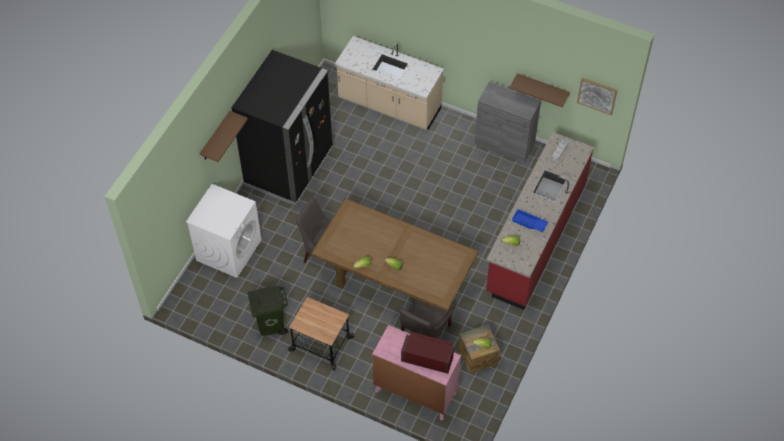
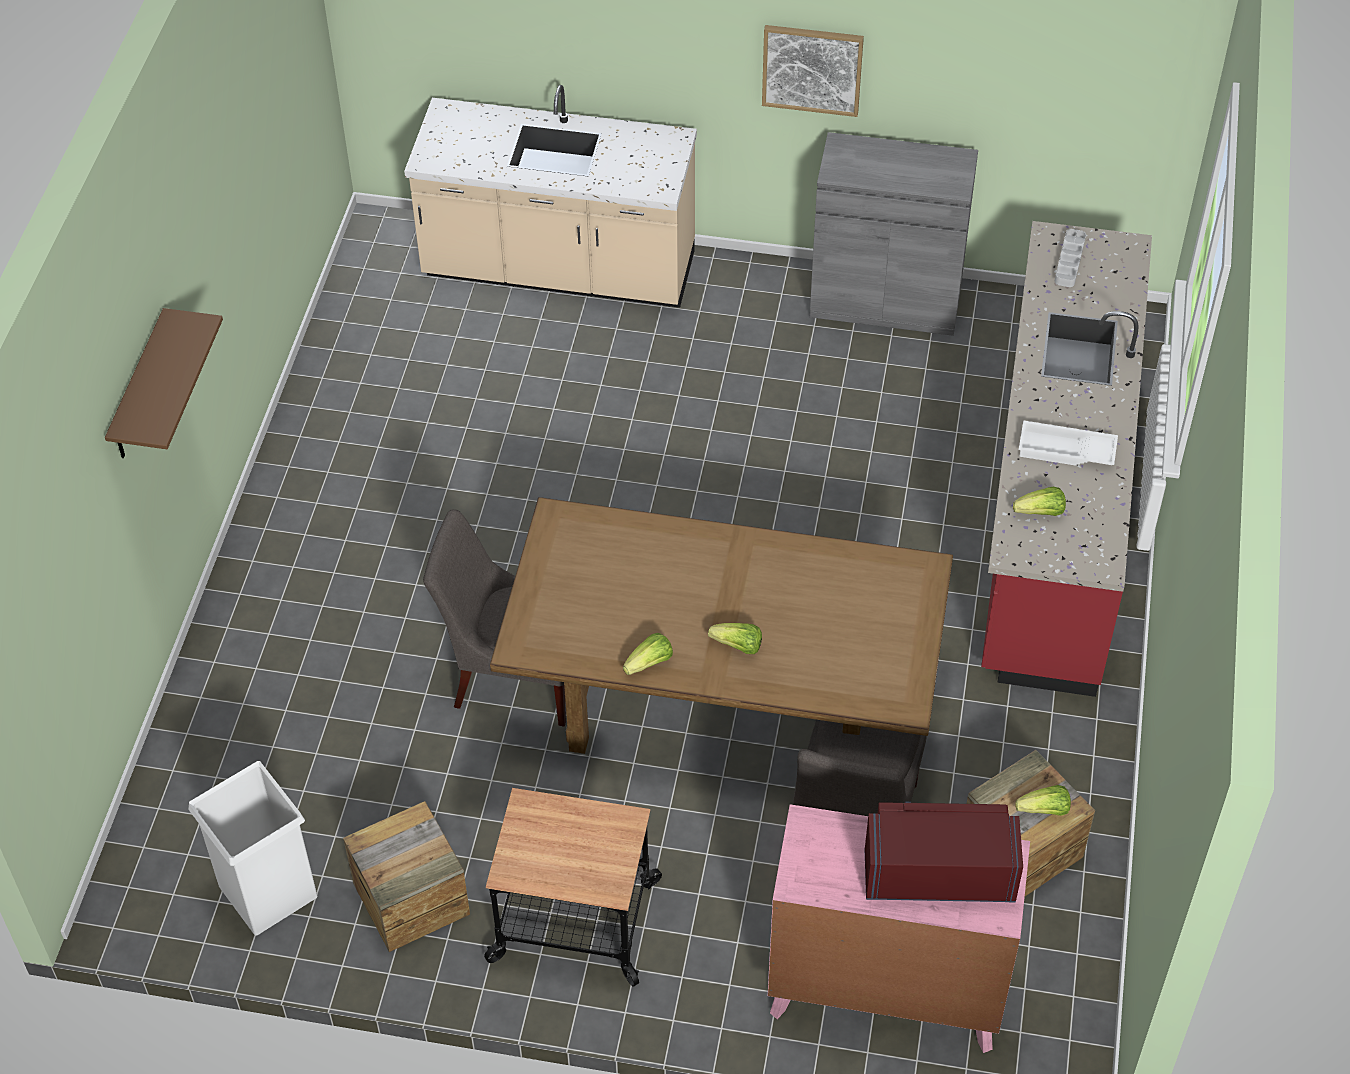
camera: 15 degrees left, 5 degrees down
white washing machine [186,184,262,278] -> none
black fridge [231,50,333,205] -> none
green trash can [248,286,288,336] -> crate [343,801,470,952]
brown shelf [509,73,570,107] -> none
blue tray [512,209,548,232] -> white tray [1019,420,1118,466]
picture [577,78,617,115] -> picture moved to [762,25,864,117]
none -> white trash can [188,761,318,935]

